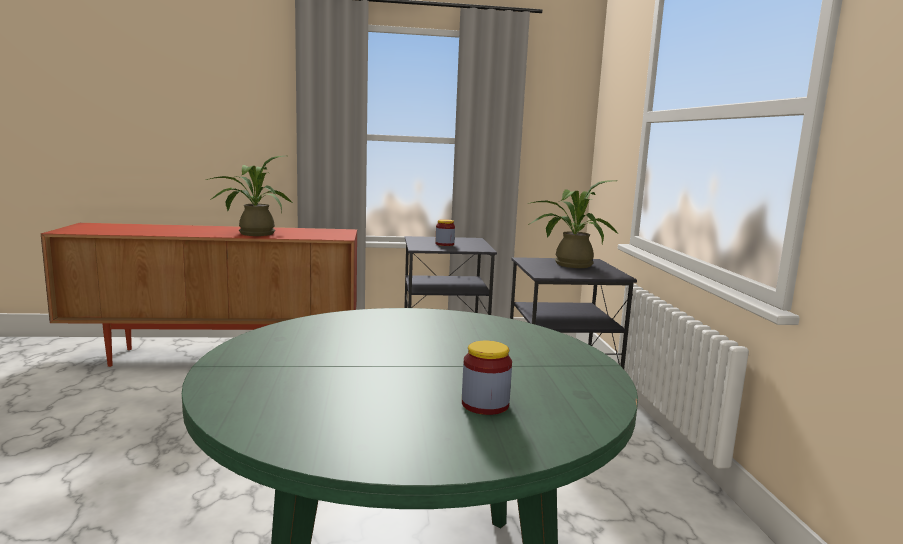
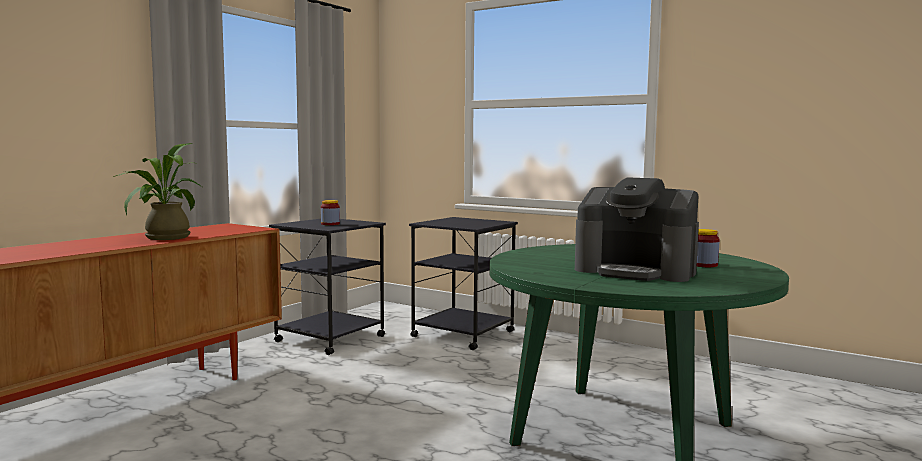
camera: 50 degrees left, 5 degrees down
potted plant [527,180,619,268] -> none
none -> coffee machine [575,177,699,282]

